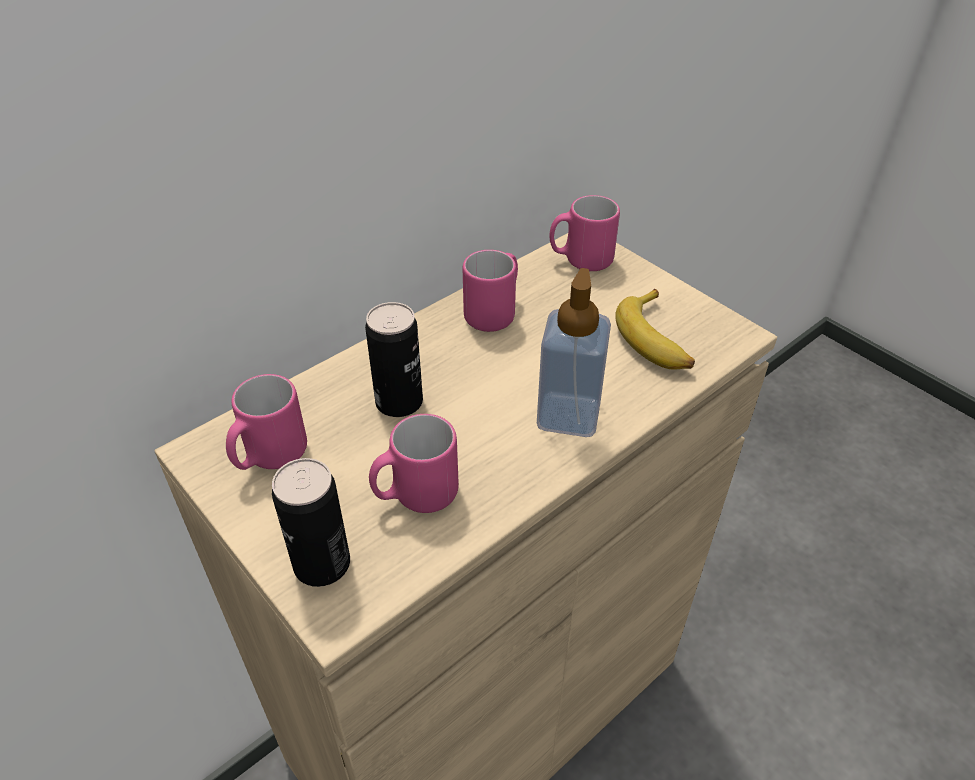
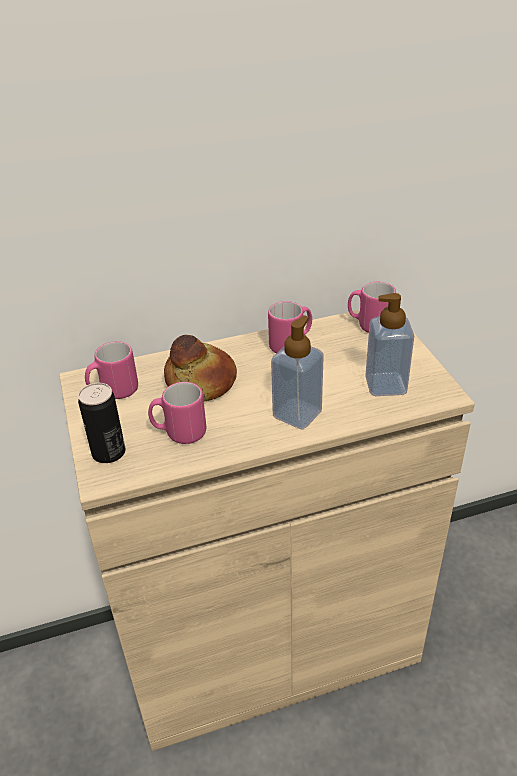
camera: 25 degrees right, 5 degrees down
can [365,302,423,417] -> bread [164,335,237,401]
banana [615,289,695,370] -> soap dispenser [365,293,414,396]

